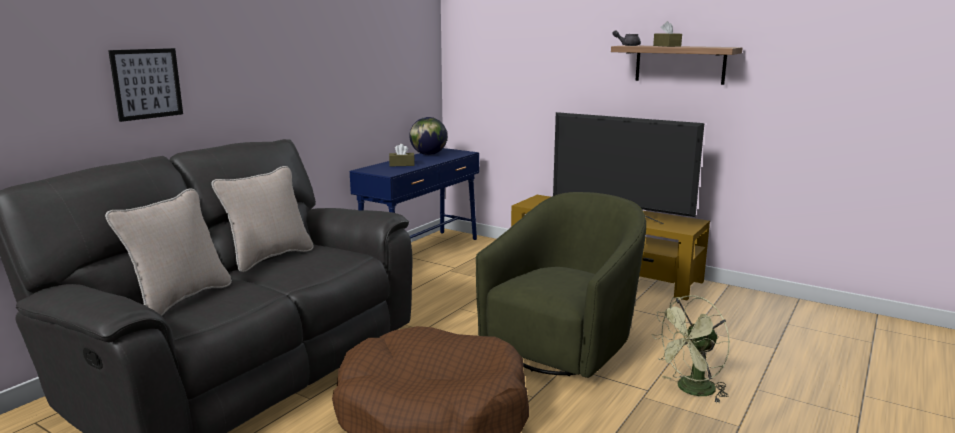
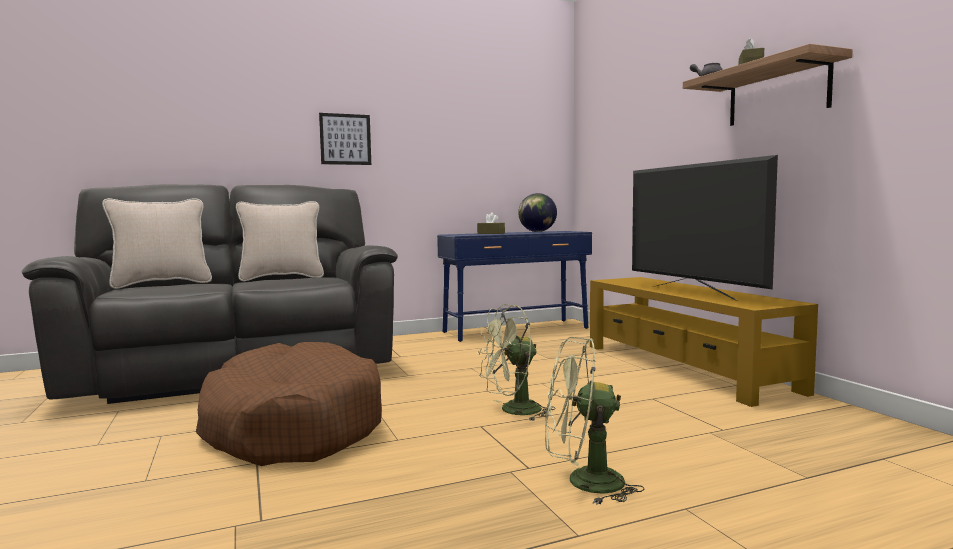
camera: 35 degrees right, 10 degrees down
picture [108,48,183,122] -> picture moved to [319,113,371,165]
green armchair [476,192,646,378] -> green fan [477,304,555,421]

